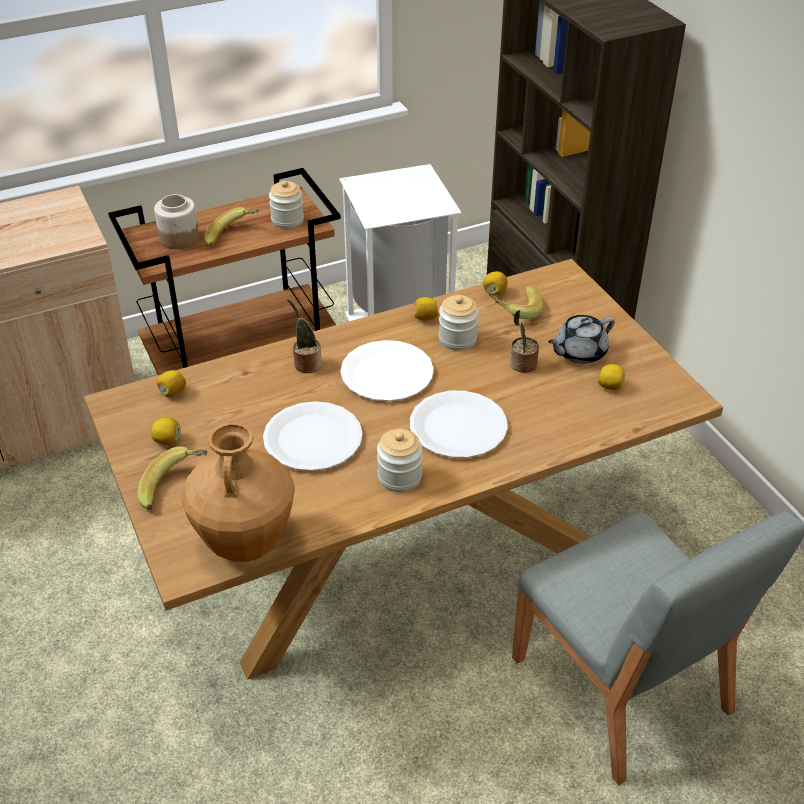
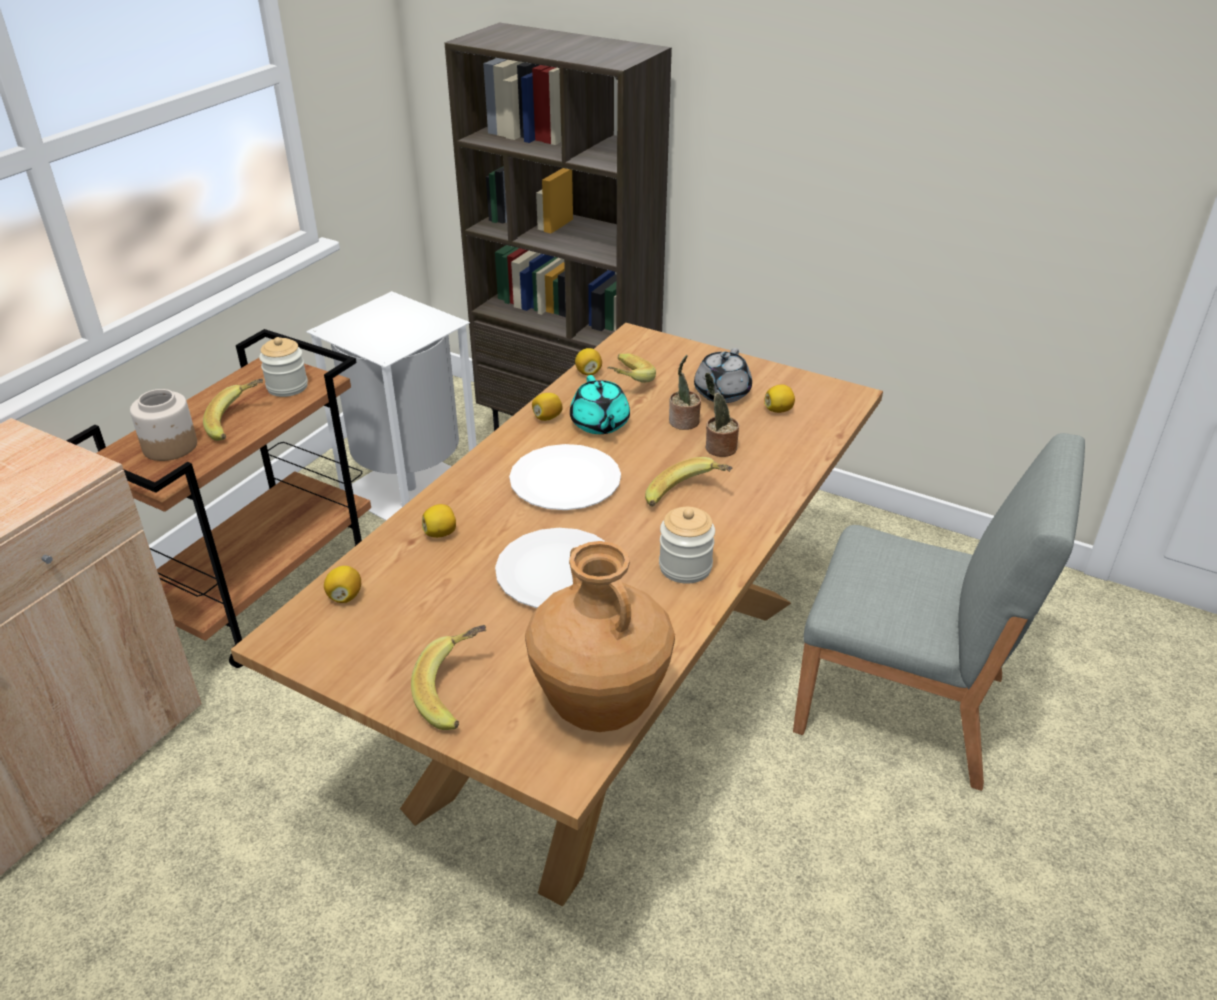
camera: 35 degrees left, 5 degrees down
lemon [151,418,181,445] -> lemon moved to [422,504,456,538]
potted plant [287,299,322,373] -> potted plant moved to [705,373,739,457]
white plate [410,391,508,458] -> banana [645,457,732,507]
jar [439,295,479,351] -> turquoise teapot [570,375,630,434]

